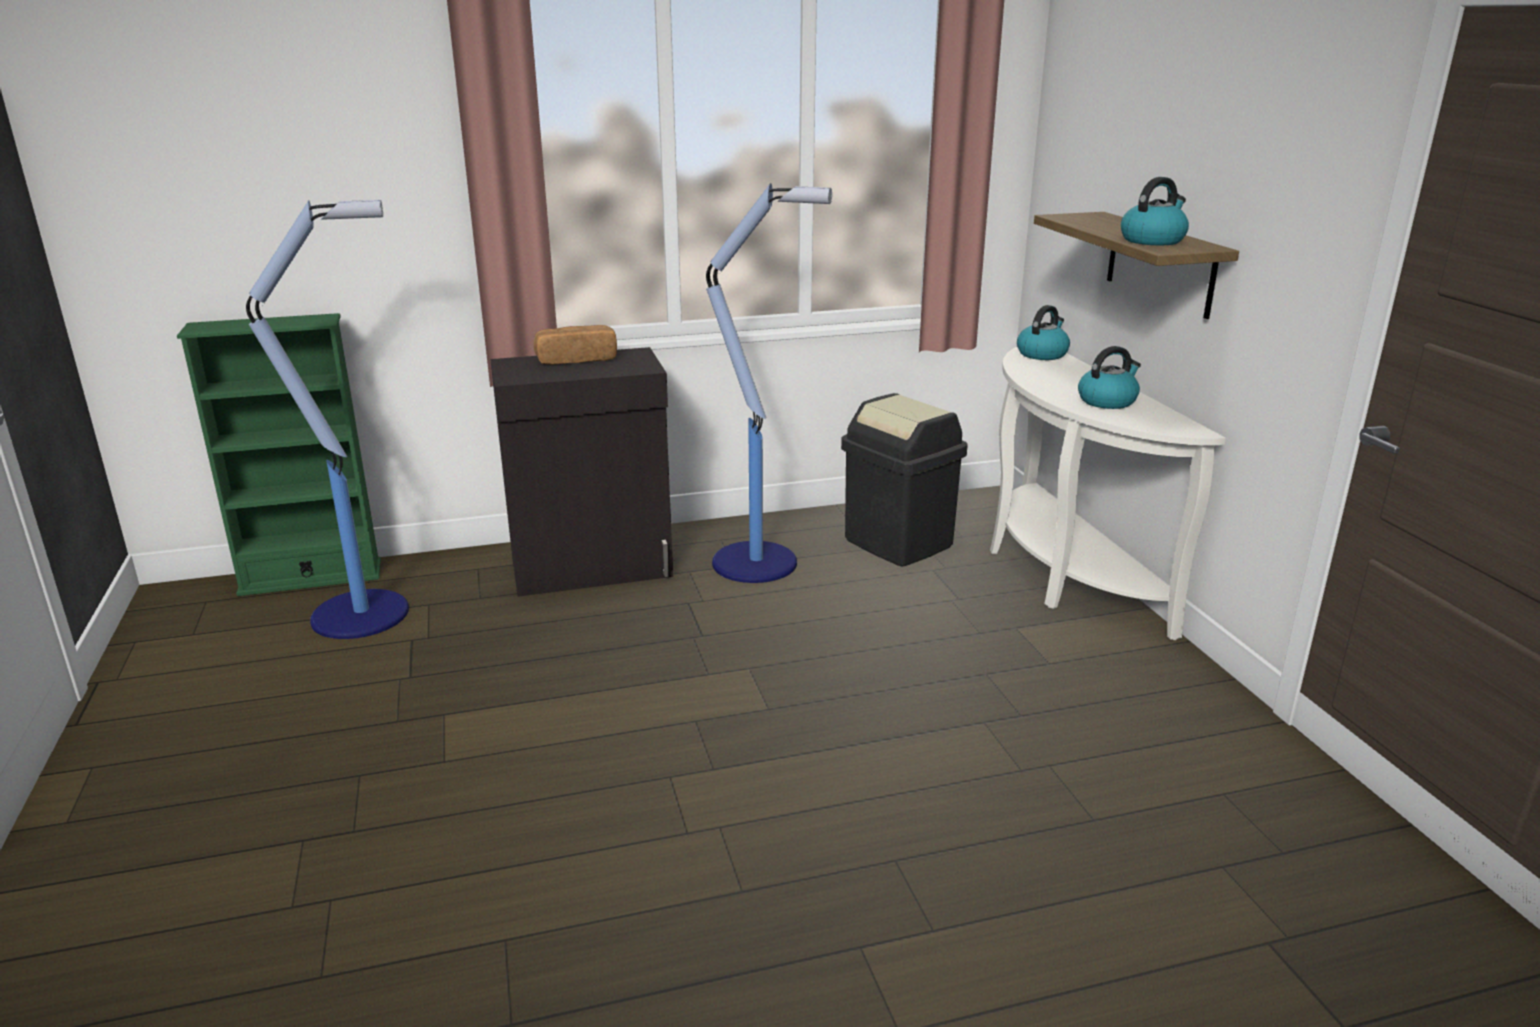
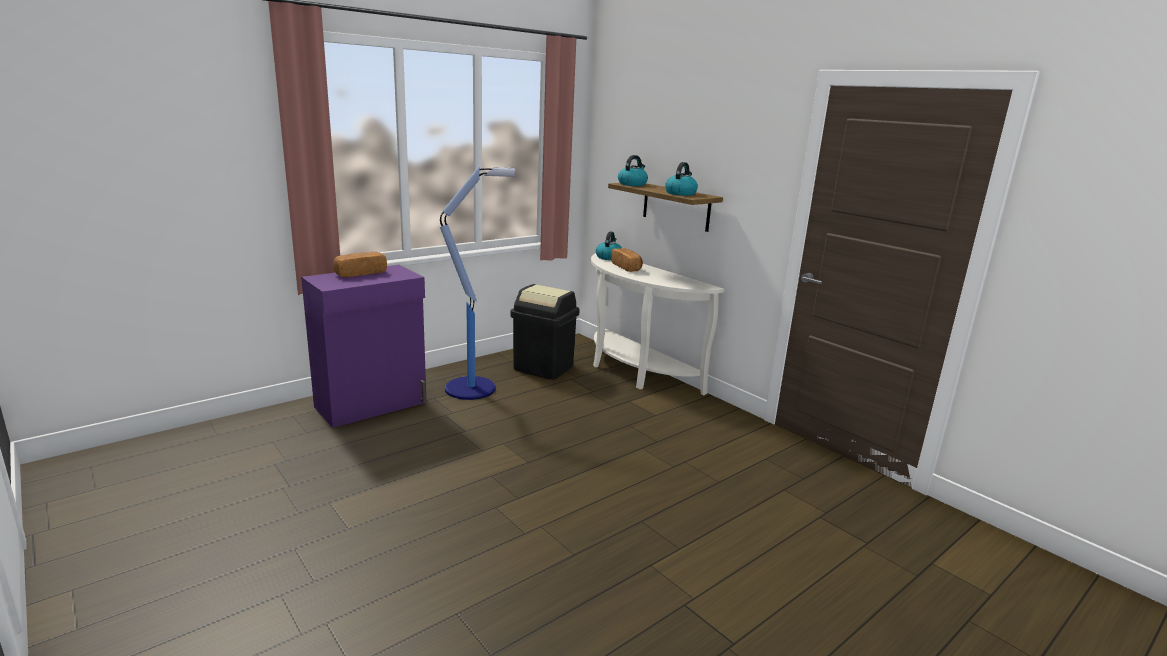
camera: 25 degrees left, 5 degrees down
green bookcase [177,313,381,596] -> none
floor lamp [246,200,409,639] -> none
black cabinet [490,347,673,597] -> purple cabinet [301,265,427,428]
kettle [1078,346,1141,409] -> kettle moved to [618,155,648,186]
none -> bread [611,248,643,272]

